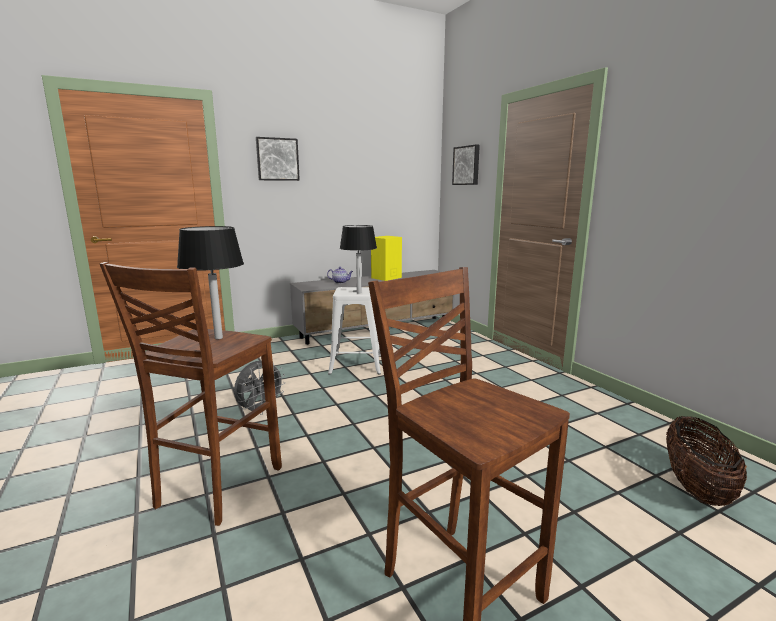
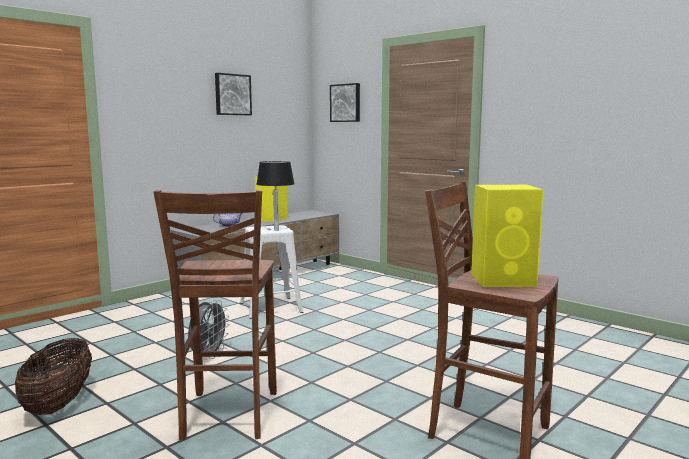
camera: 20 degrees left, 5 degrees down
black table lamp [177,226,244,339] -> none
picture [256,137,300,181] -> picture moved to [215,73,252,115]
basket [666,416,747,506] -> basket moved to [15,338,92,415]
none -> yellow speaker [471,185,543,287]

